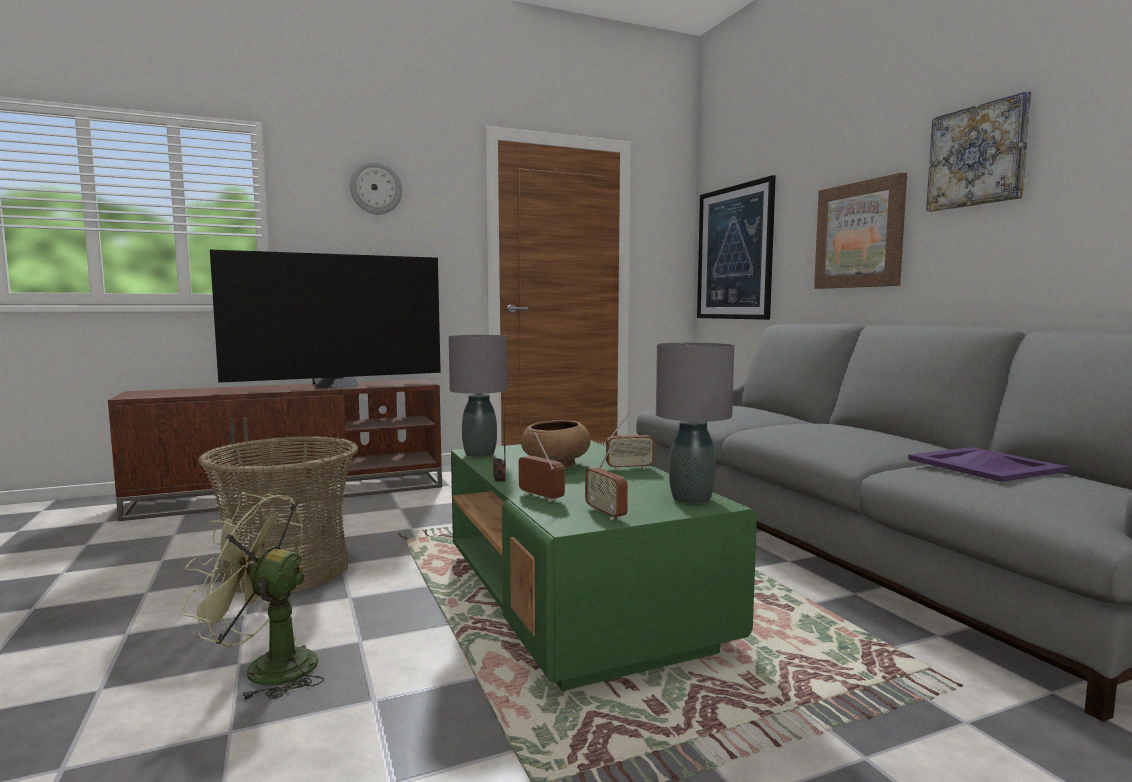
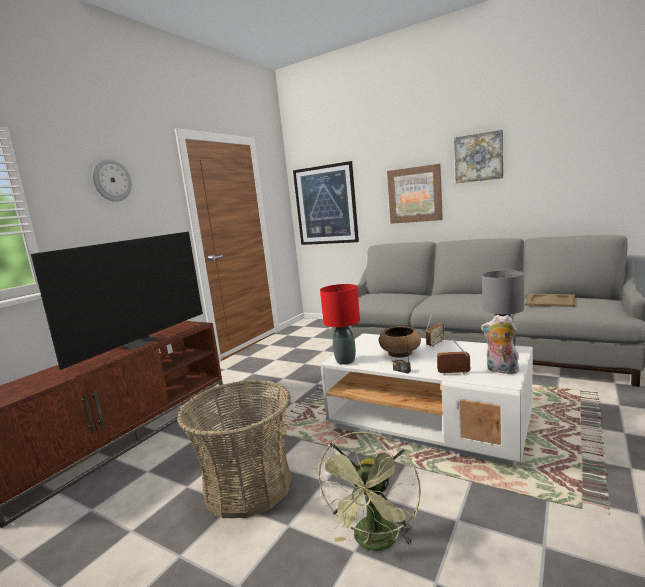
camera: 35 degrees left, 5 degrees up
green fan [182,493,324,701] -> green fan turned 45 degrees counterclockwise [315,431,421,551]
grey table lamp [449,335,508,457] -> red table lamp [320,284,360,364]
green coffee table [451,440,757,691] -> white coffee table [320,333,533,466]
radio [585,441,628,520] -> plush toy [481,315,519,374]
purple tray [908,447,1068,482] -> beige tray [525,294,575,307]

